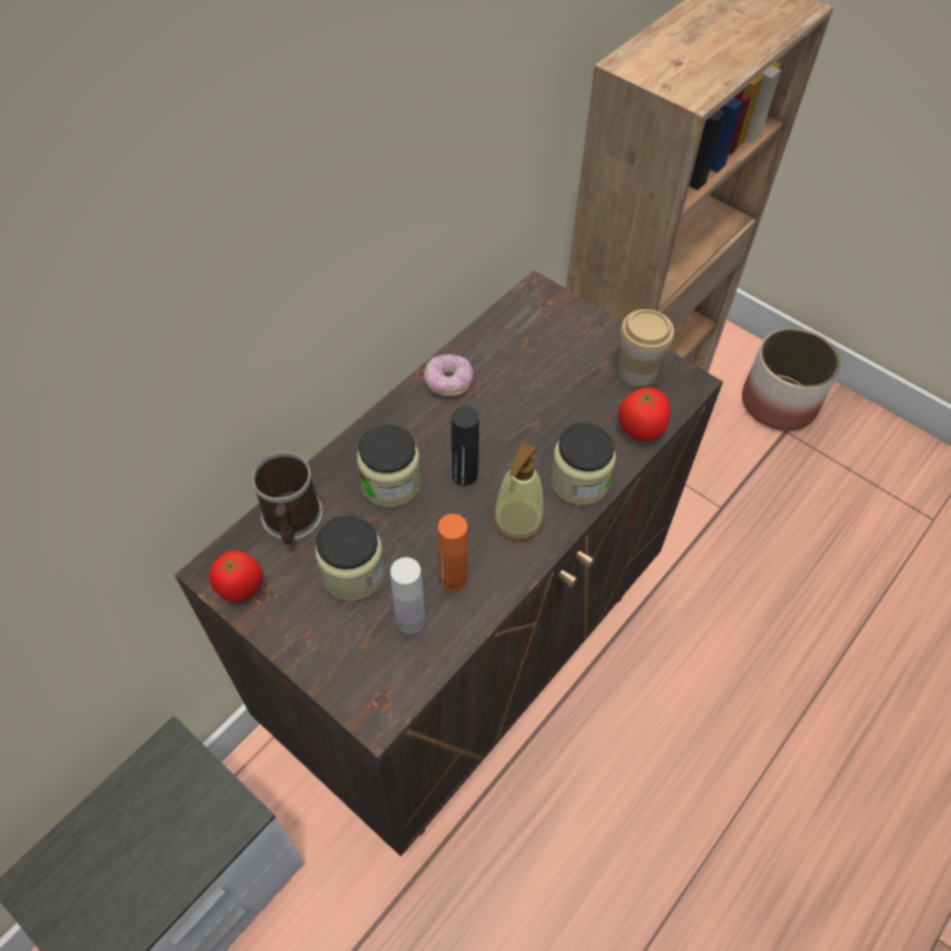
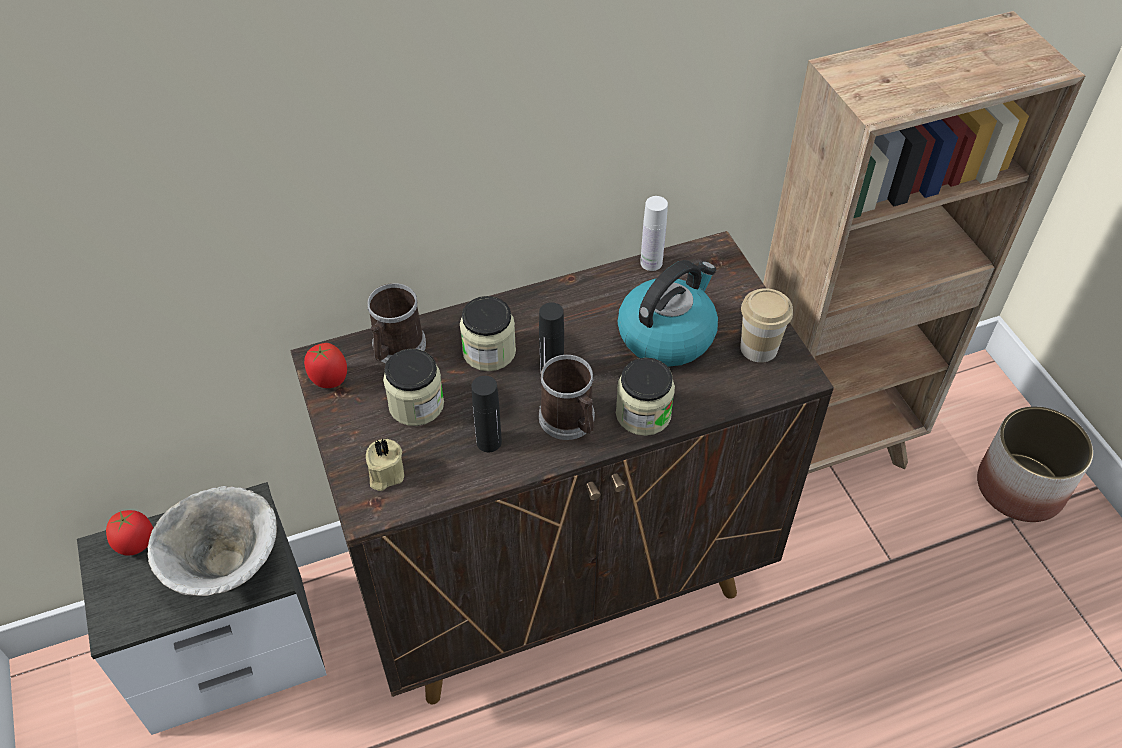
camera: 30 degrees right, 5 degrees down
white bottle [390,557,425,634] -> white bottle moved to [640,196,668,271]
donut [424,354,473,396] -> none
orange bottle [438,514,468,591] -> black bottle [471,376,502,452]
soap dispenser [493,442,544,541] -> mug [539,355,595,440]
tomato [618,388,670,442] -> tomato moved to [106,510,153,556]
none -> bowl [147,486,277,596]
none -> beige candle [366,439,404,491]
none -> kettle [618,260,718,367]

